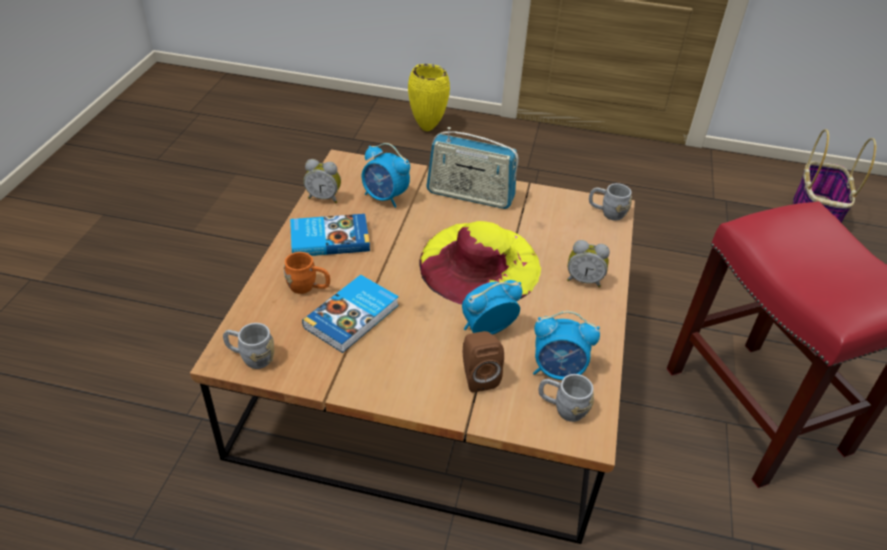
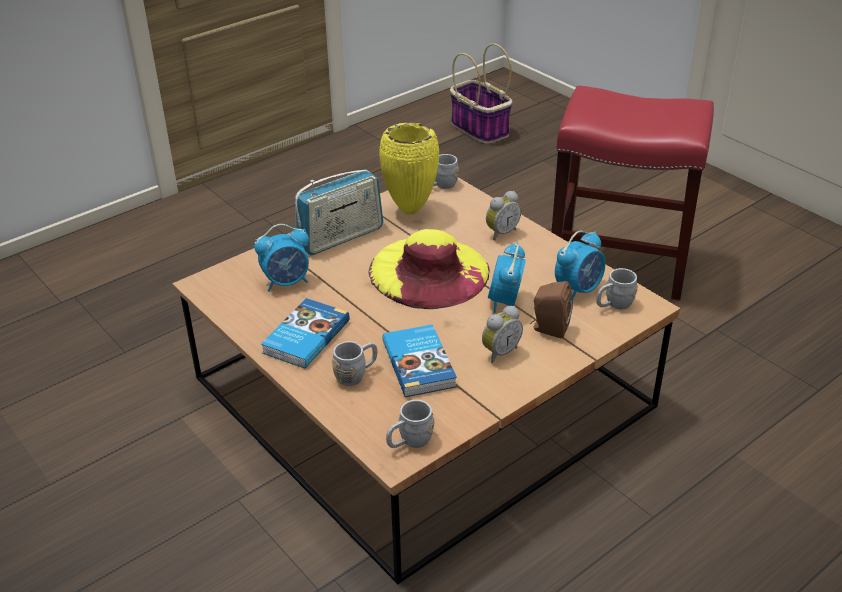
camera: 50 degrees left, 5 degrees down
orange mug [284,252,330,294] -> grey mug [332,341,377,386]
alarm clock [303,159,341,203] -> alarm clock moved to [482,306,523,363]
yellow vase [408,64,450,131] -> yellow vase moved to [379,122,439,215]

